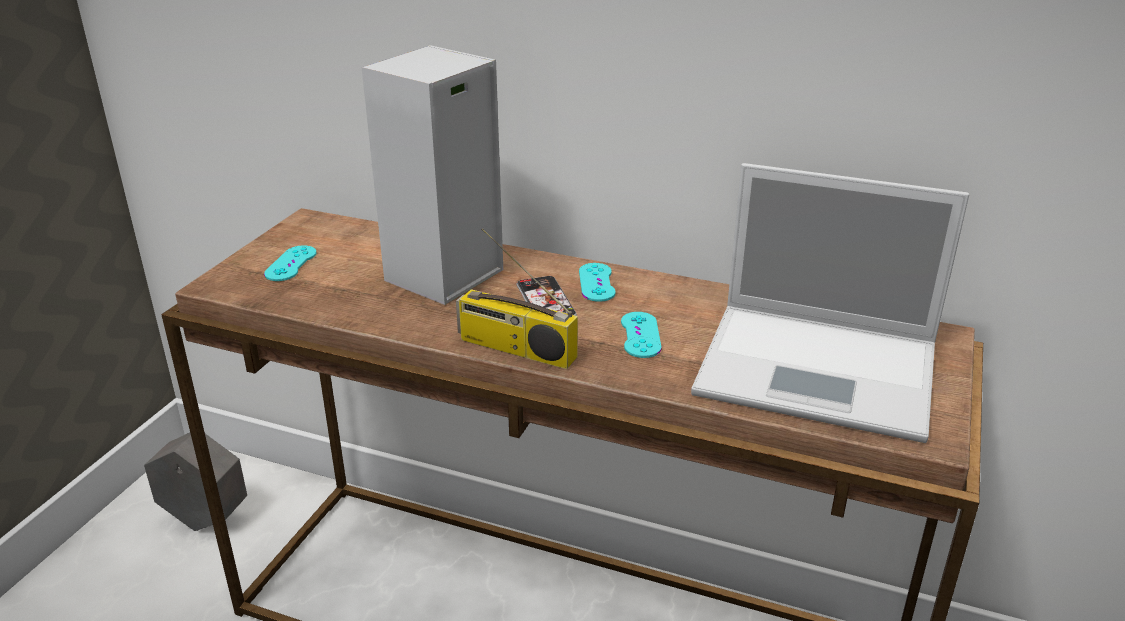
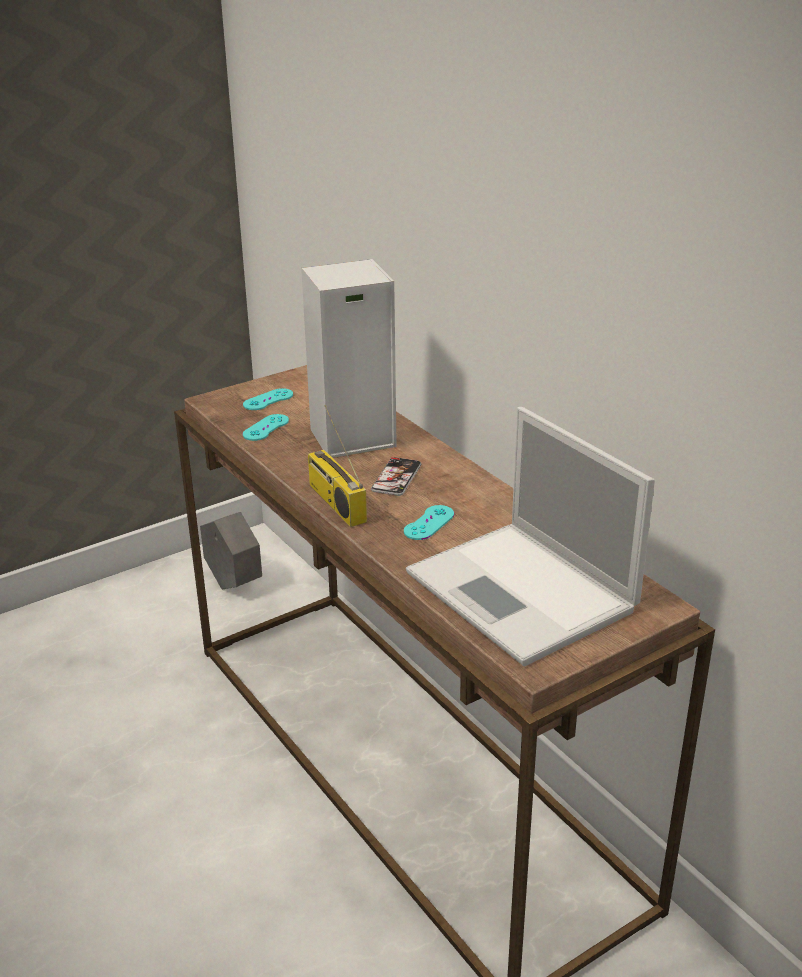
camera: 35 degrees right, 0 degrees up
turquoise game controller [579,263,616,302] -> turquoise game controller moved to [243,414,289,441]

